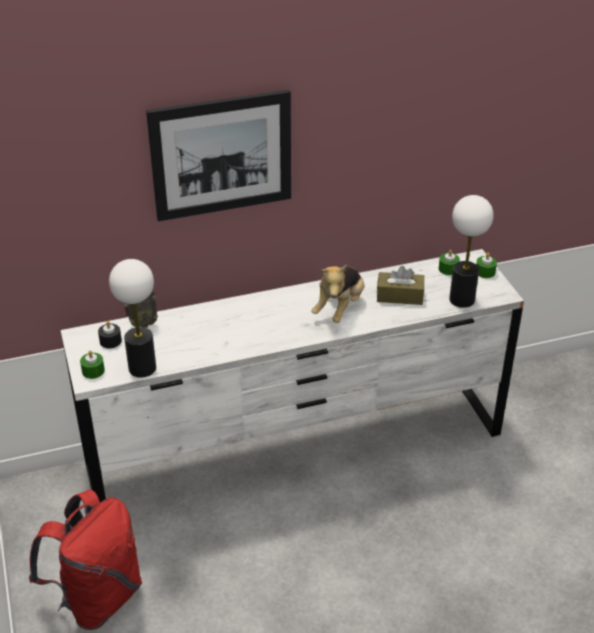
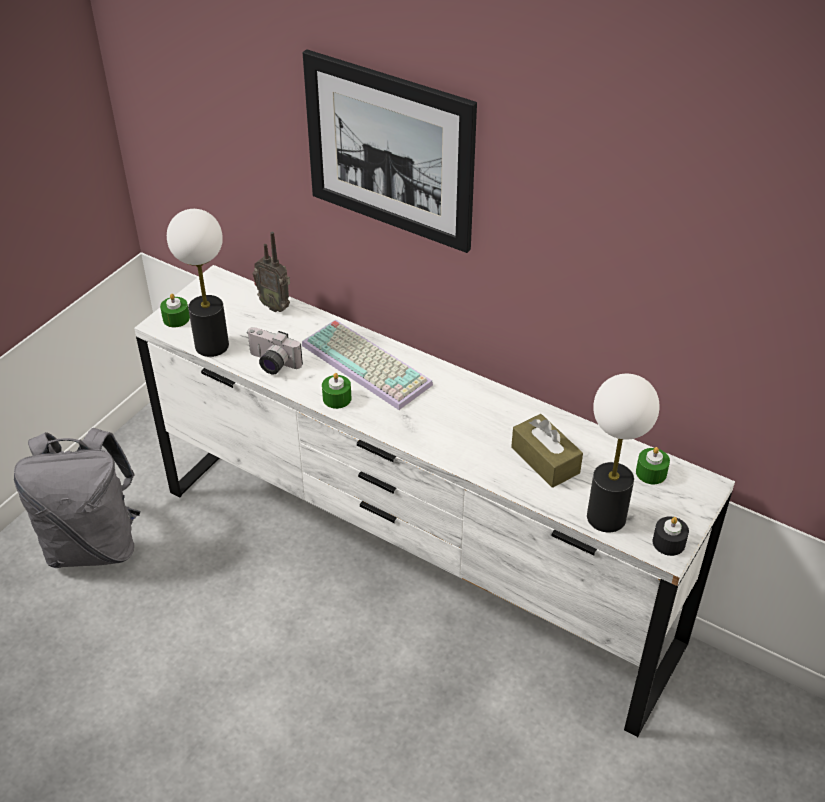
camera: 50 degrees right, 5 degrees up
red backpack [29,490,142,630] -> grey backpack [14,428,141,568]
black candle [98,321,122,348] -> black candle moved to [653,516,689,556]
plush toy [311,265,365,323] -> none
green candle [476,253,497,278] -> green candle moved to [322,373,352,409]
none -> camera [246,327,303,375]
none -> keyboard [302,319,433,410]

